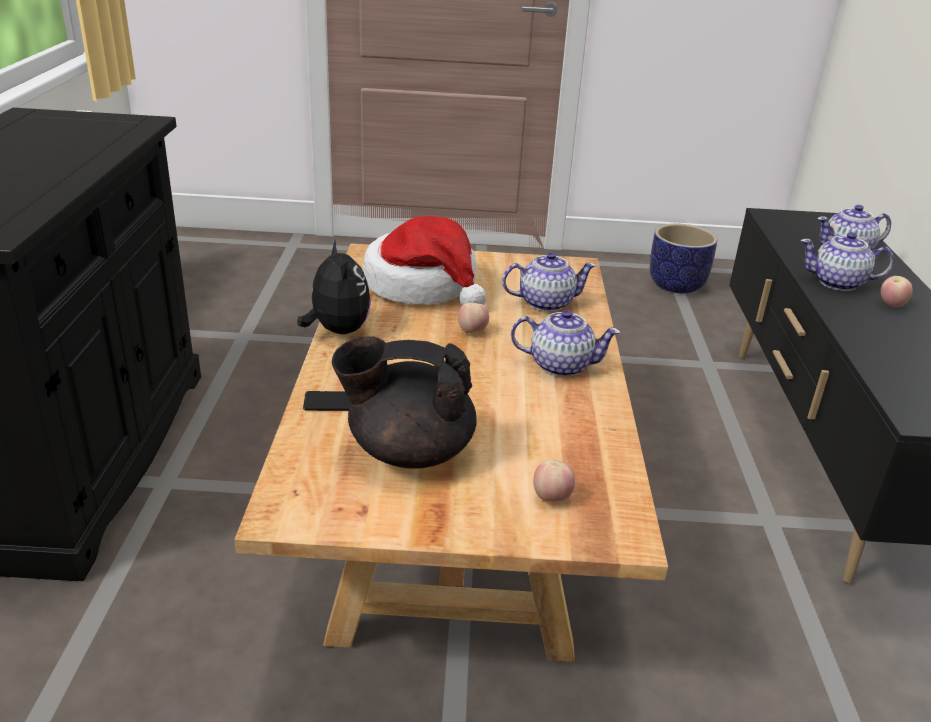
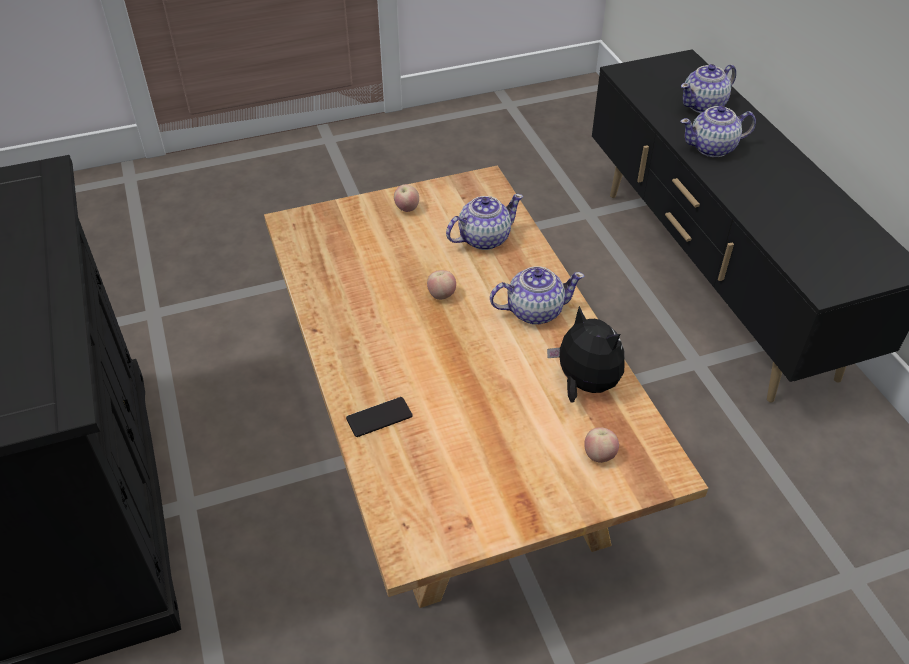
camera: 20 degrees left, 15 degrees up
plush toy [297,239,371,334] -> plush toy moved to [547,306,625,402]
black teapot [332,336,477,469] -> none
hat [363,216,486,306] -> none
planter [650,224,717,293] -> none
apple [880,276,913,307] -> apple moved to [394,184,419,212]

